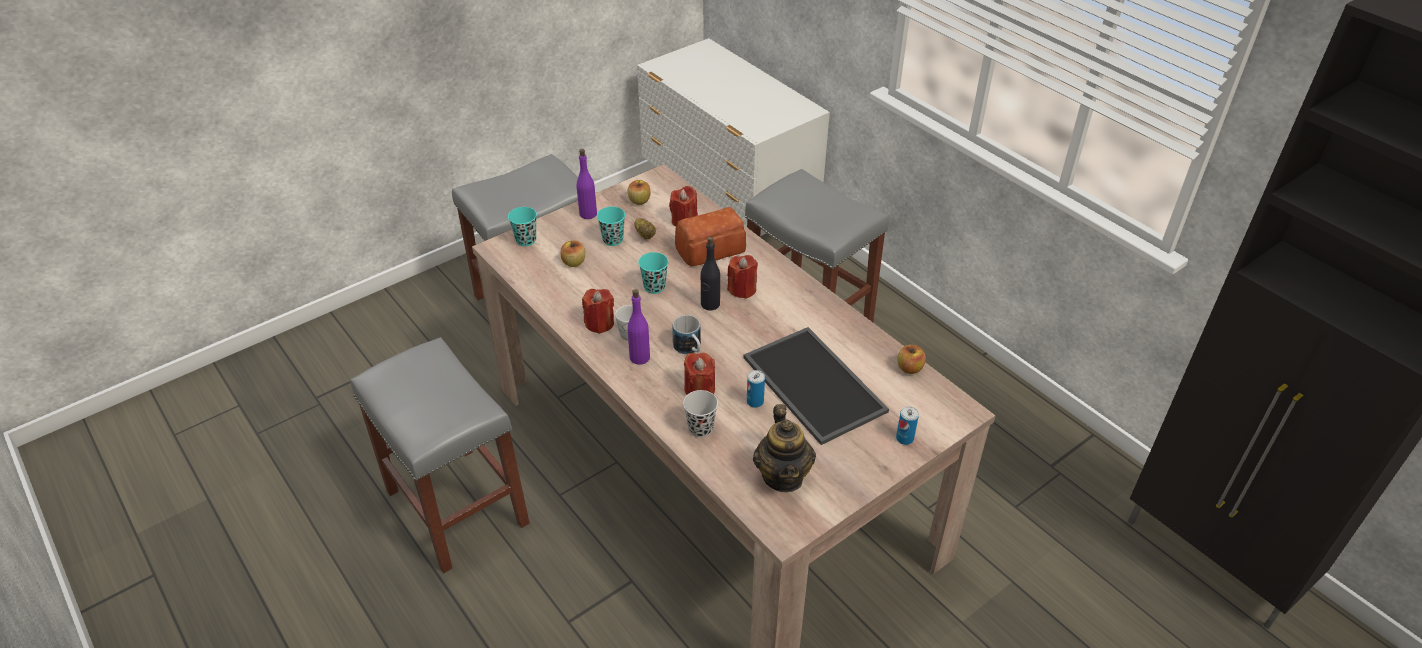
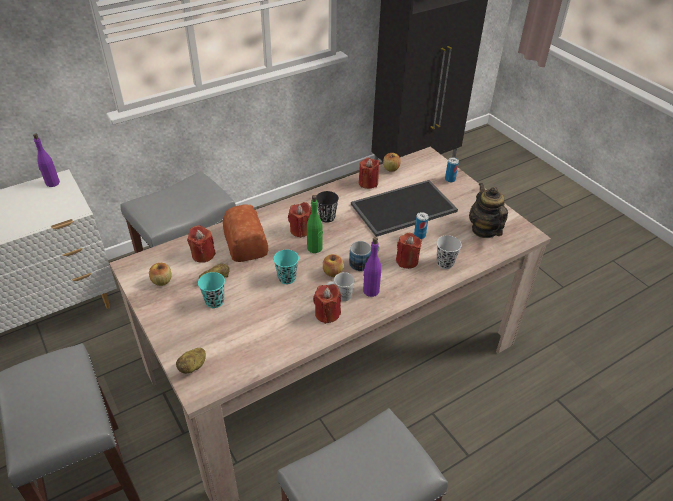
camera: 85 degrees left, 0 degrees up
turquoise cup [508,207,537,246] -> potato [176,348,205,374]
apple [561,240,585,267] -> apple moved to [323,254,344,277]
purple bottle [577,149,597,219] -> purple bottle moved to [33,133,60,187]
black bottle [701,236,720,310] -> green bottle [307,195,323,253]
teapot [753,404,816,492] -> teapot turned 105 degrees counterclockwise [469,183,508,238]
none -> black cup [317,191,339,223]
none -> red candle [359,158,379,189]

